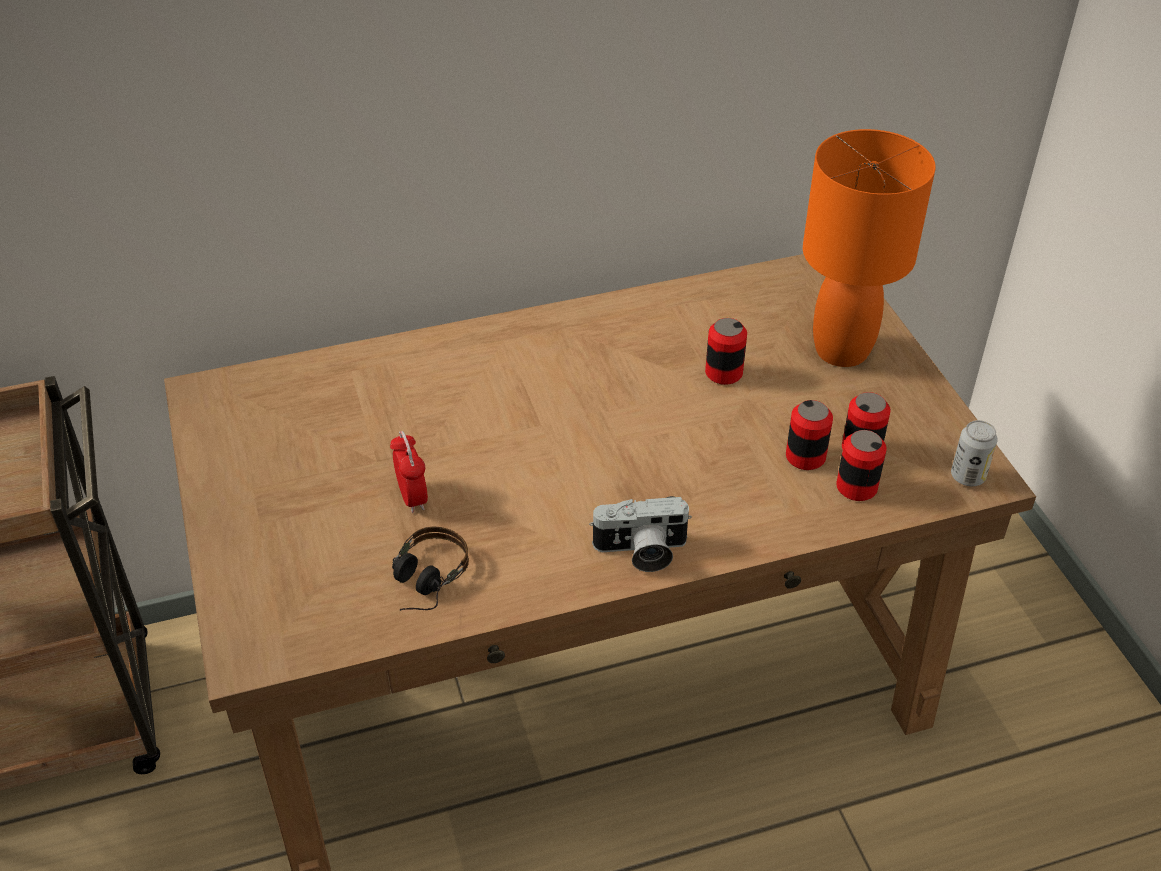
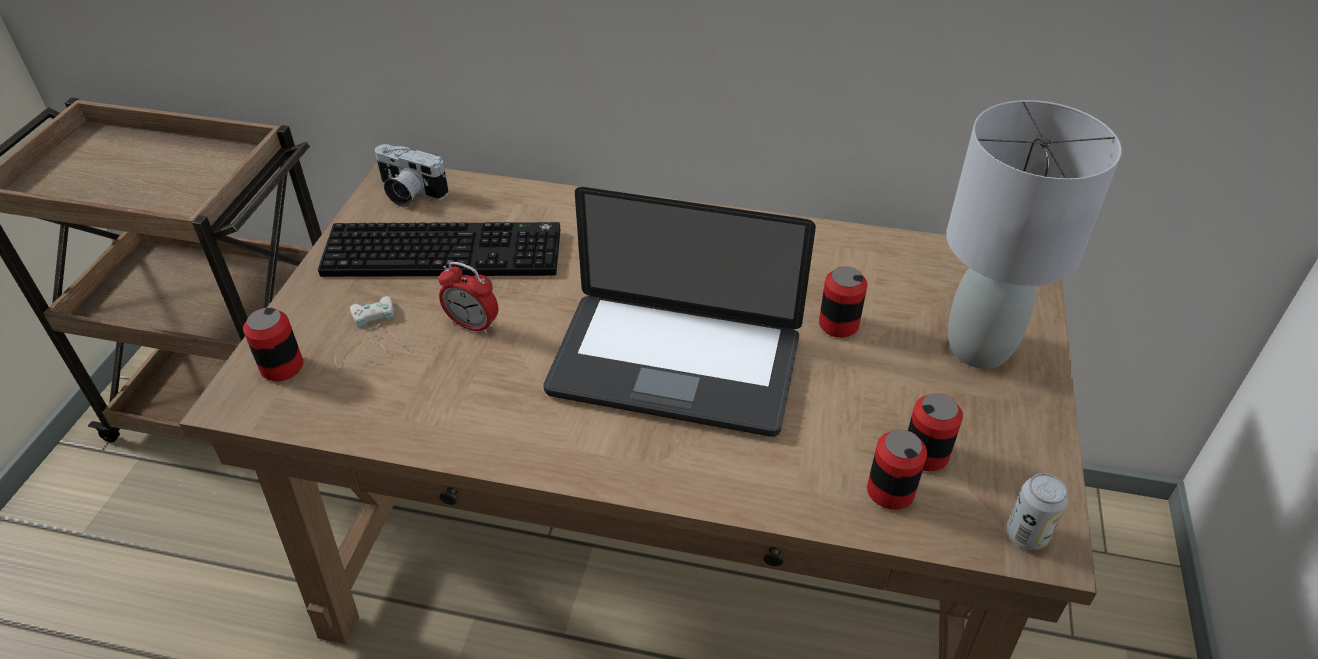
camera: 30 degrees right, 0 degrees up
alarm clock [390,431,428,513] -> alarm clock turned 105 degrees clockwise [438,262,498,334]
headphones [392,526,469,611] -> none
camera [589,496,692,572] -> camera moved to [375,144,449,208]
can [786,400,833,470] -> can moved to [243,308,303,381]
orange table lamp [803,129,936,367] -> grey table lamp [946,100,1122,369]
none -> keyboard [318,222,560,277]
none -> white game controller [335,296,434,369]
none -> laptop [543,187,816,437]

